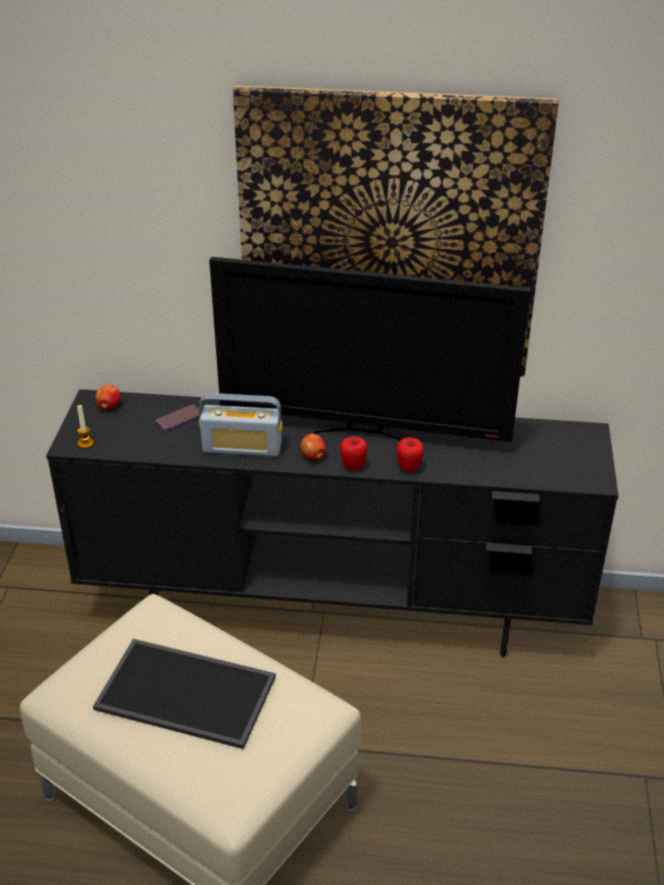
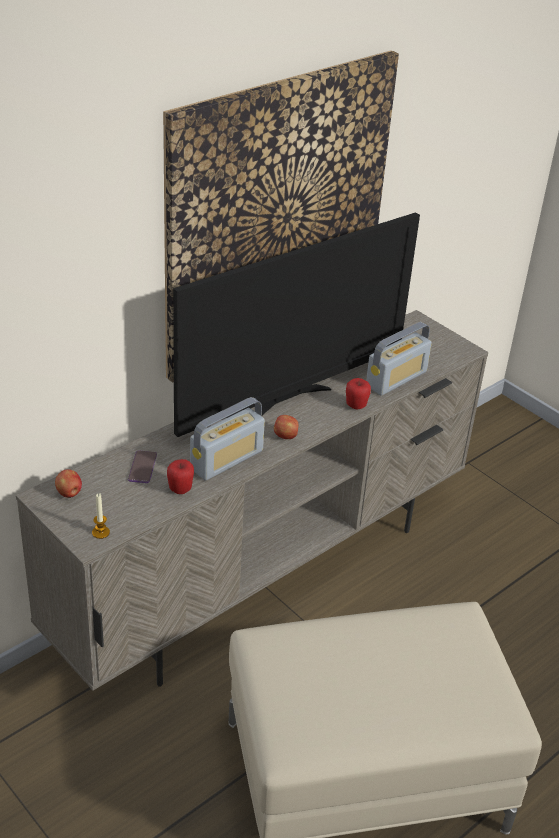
camera: 50 degrees left, 0 degrees up
black tv stand [46,389,619,657] -> beige tv stand [16,310,488,691]
tray [93,639,276,749] -> none
apple [340,436,367,471] -> apple moved to [167,459,194,494]
none -> radio [366,322,432,396]

